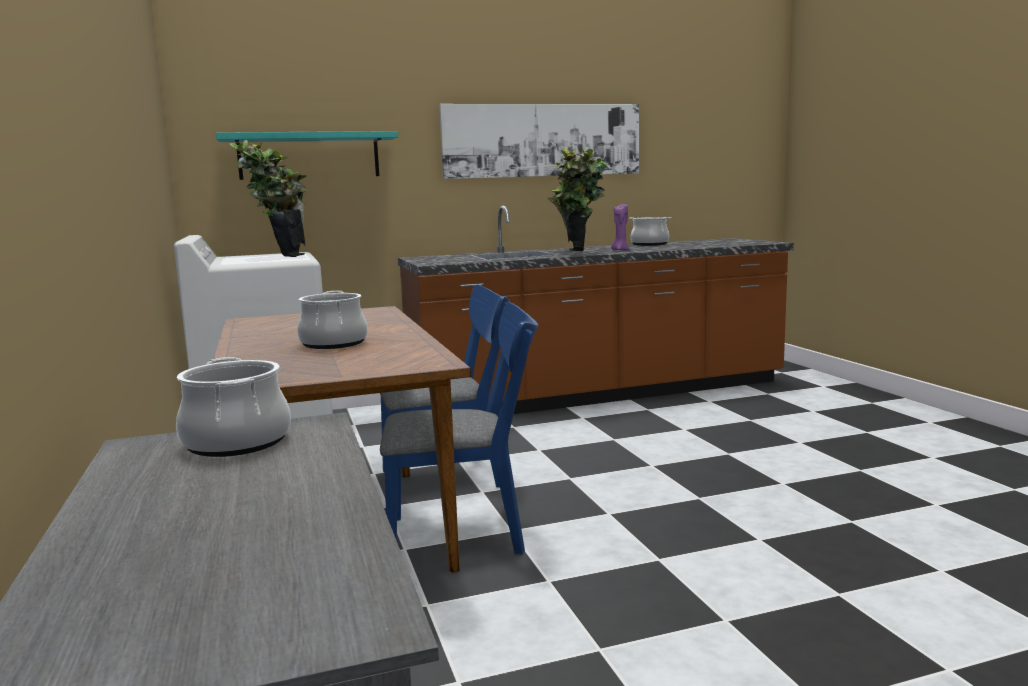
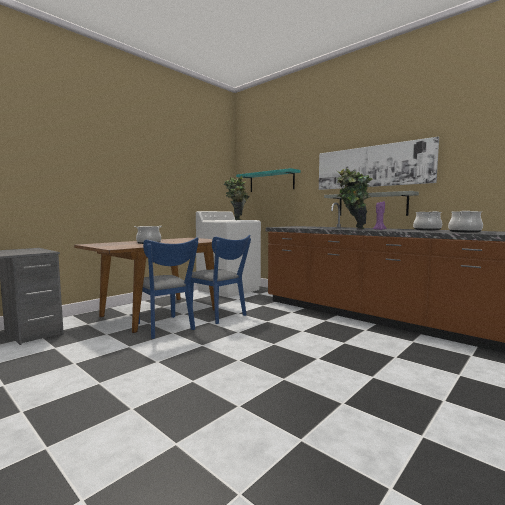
camera: 60 degrees right, 5 degrees down
cooking pot [176,357,291,457] -> cooking pot moved to [448,211,483,233]
none -> grey shelf [324,191,419,216]

